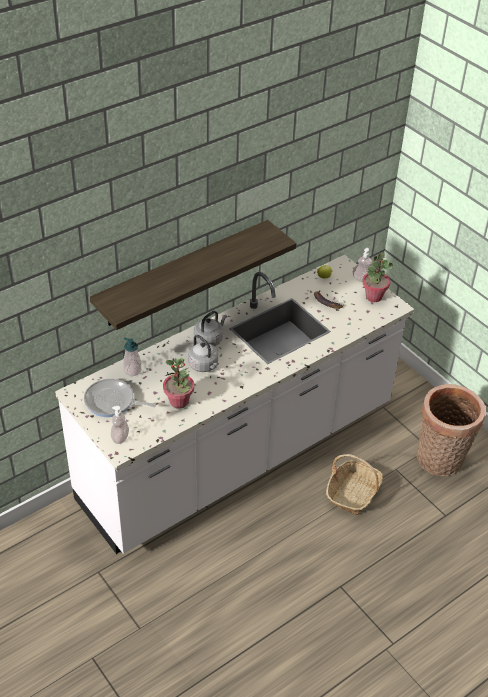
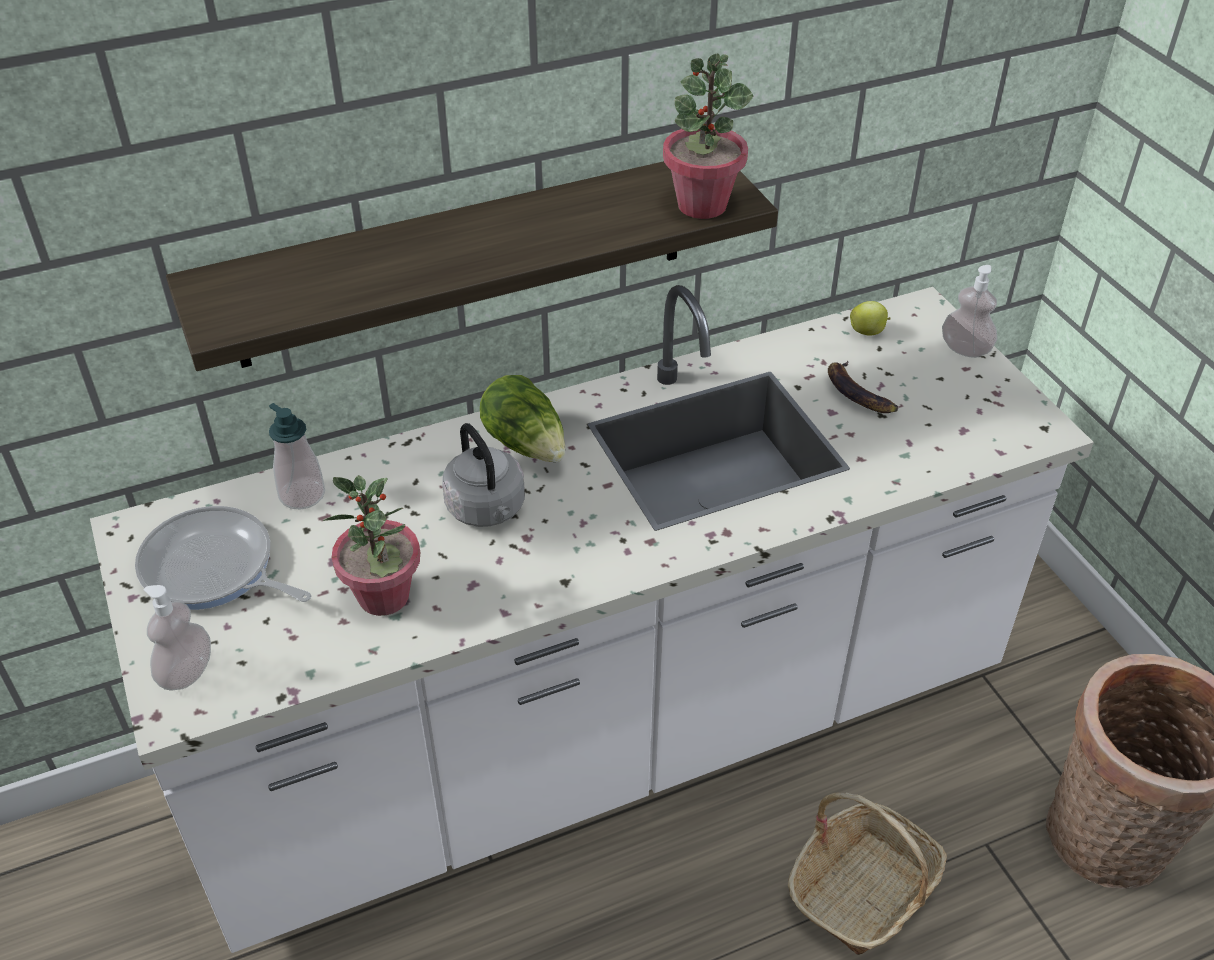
camera: 15 degrees right, 0 degrees up
grey kettle [194,311,227,346] -> lettuce [480,375,565,462]
potted plant [362,253,393,302] -> potted plant moved to [663,54,753,219]

